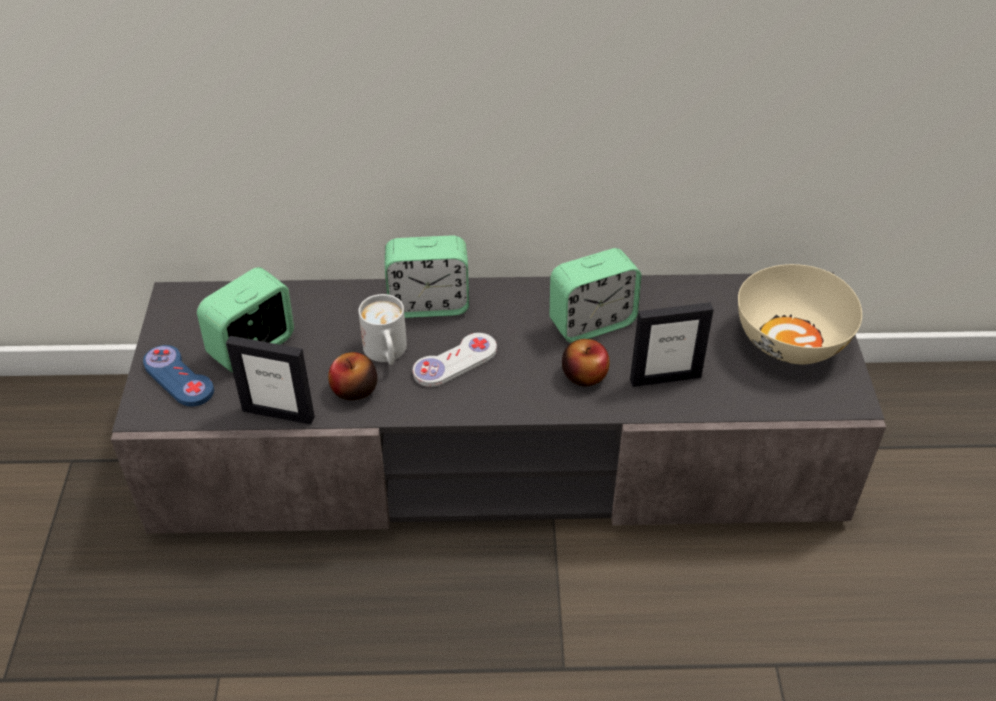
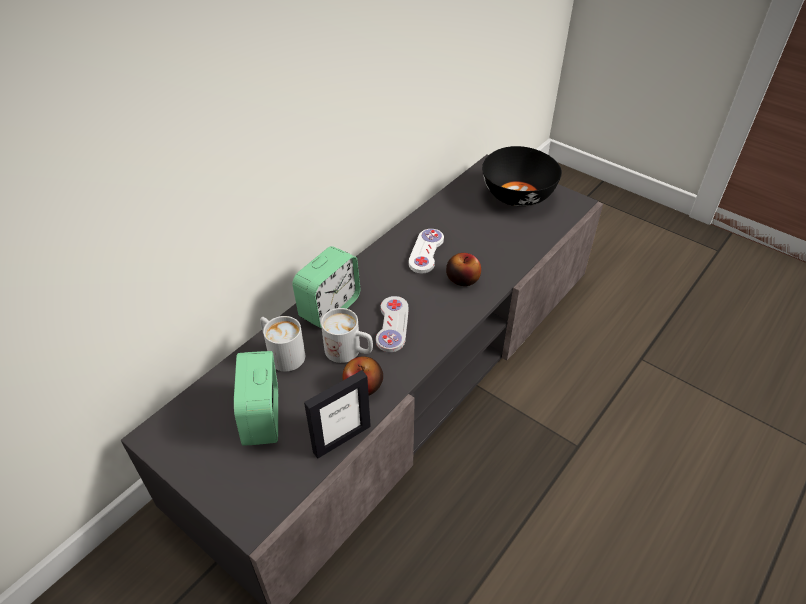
camera: 50 degrees left, 0 degrees up
blue game controller [143,345,214,406] -> none
alarm clock [550,248,641,343] -> white game controller [409,229,444,273]
picture frame [630,302,714,387] -> none
beige bowl [738,264,862,364] -> black bowl [482,146,562,206]
none -> white mug [260,316,305,371]

